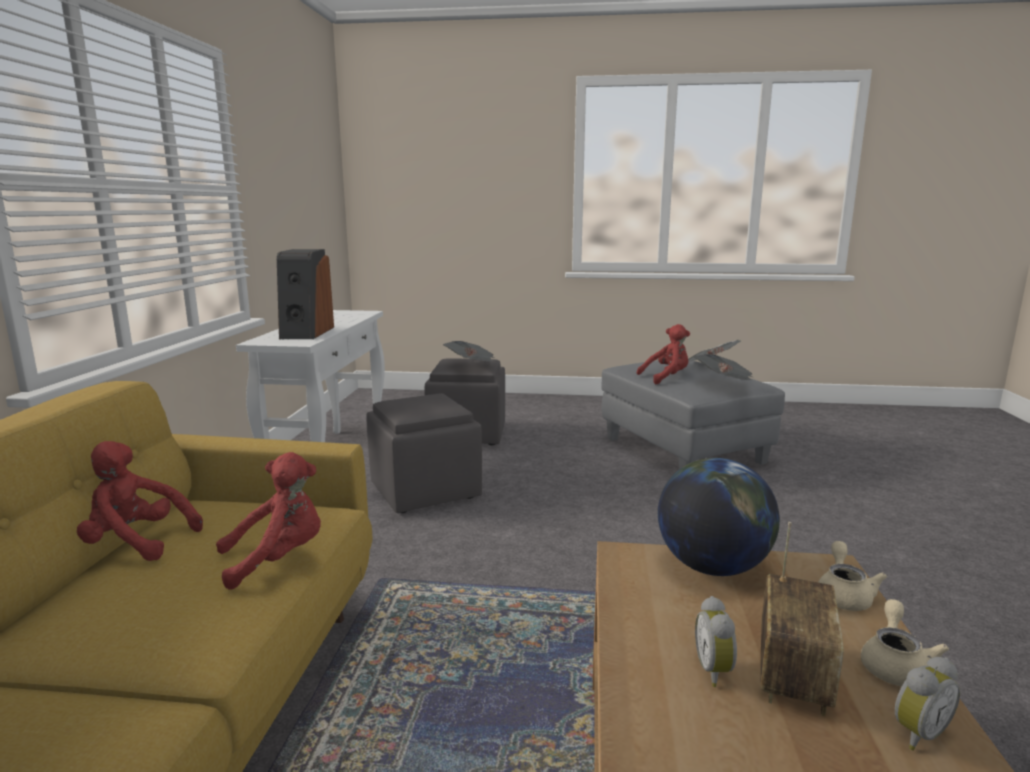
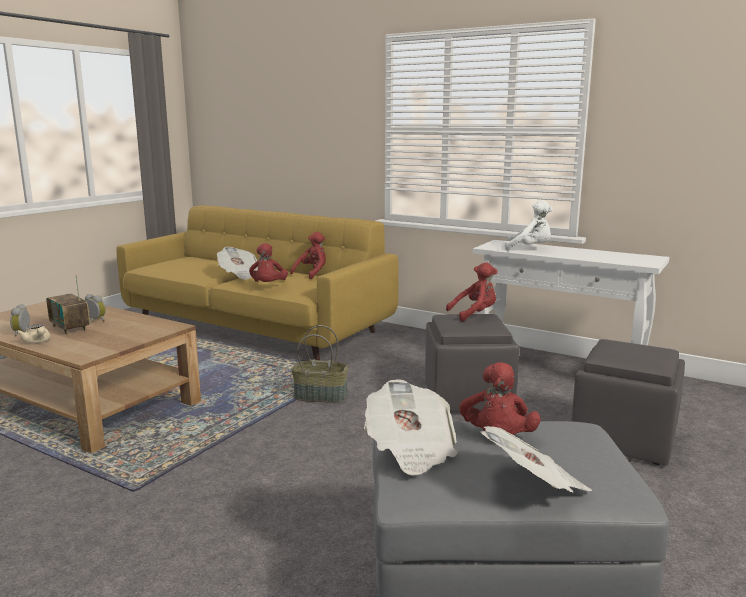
camera: 115 degrees right, 0 degrees up
speaker [277,249,334,339] -> white plush toy [505,200,553,251]
newspaper [443,341,494,361] -> newspaper moved to [217,247,258,280]
globe [658,458,780,576] -> none
beige teapot [818,541,887,611] -> none
none -> basket [292,325,348,403]
none -> red plush toy [446,262,498,322]

